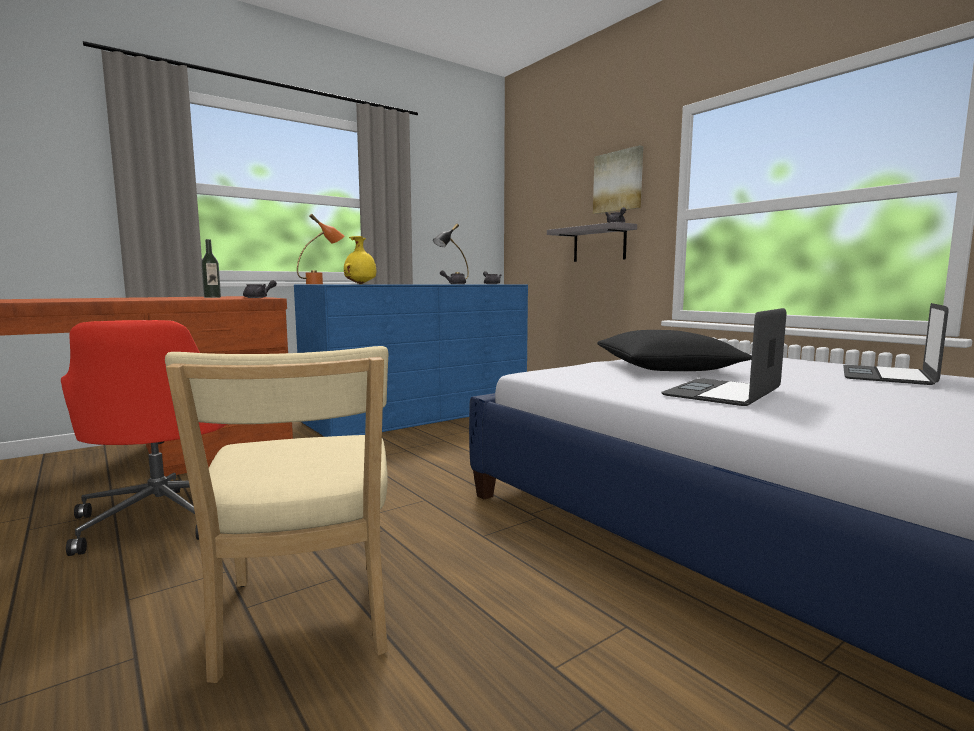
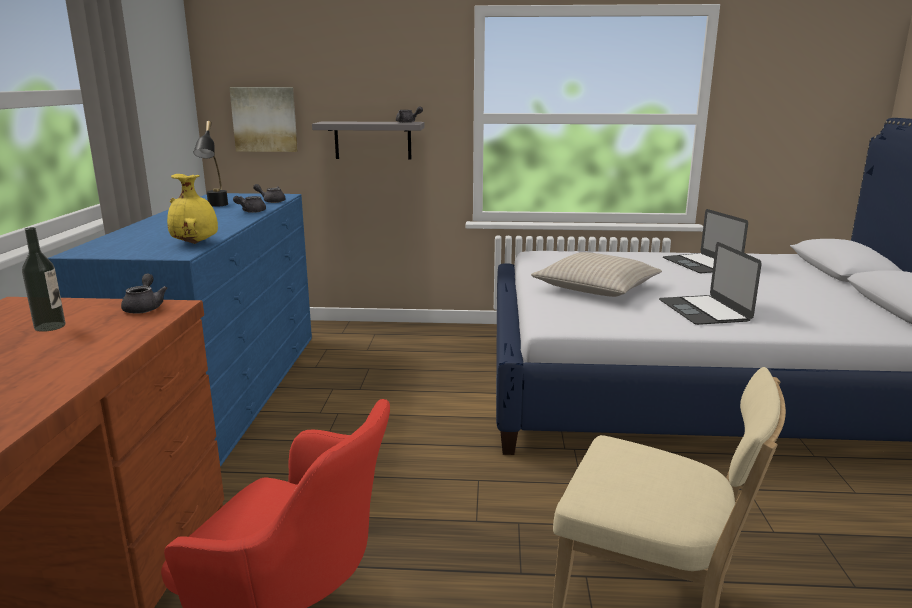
camera: 50 degrees left, 10 degrees up
orange table lamp [297,214,344,284] -> none
picture [593,145,643,214] -> picture moved to [229,87,298,152]
black pillow [597,330,752,371] -> beige pillow [531,252,662,297]

